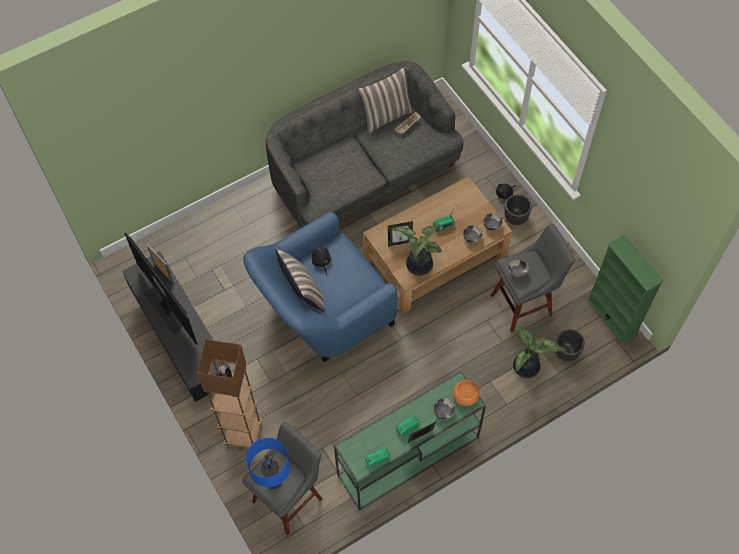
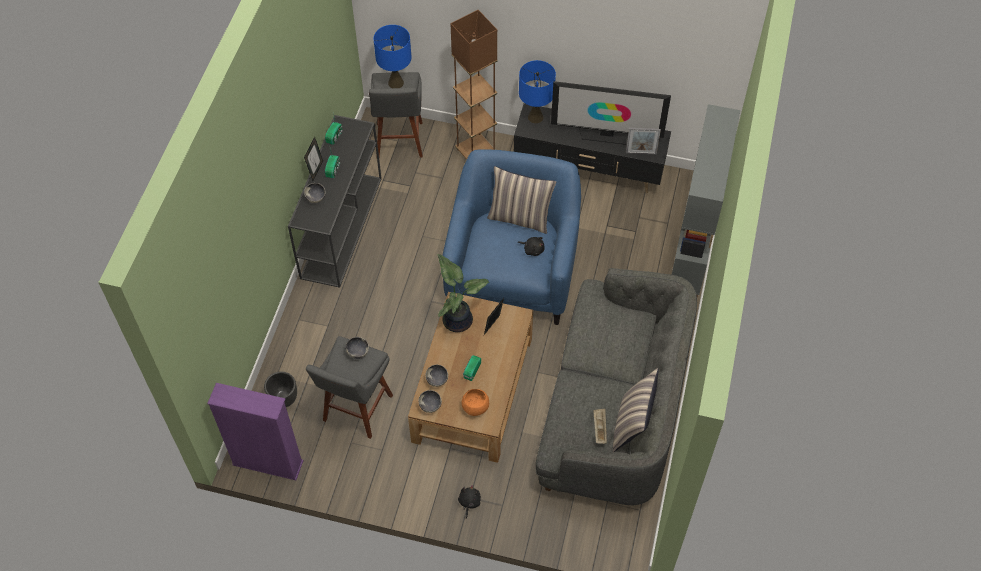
camera: 135 degrees right, 5 degrees down
green console table [334,371,486,511] -> black console table [288,115,382,288]
orange bowl [453,380,480,406] -> orange bowl moved to [462,389,489,416]
black planter [504,194,532,225] -> none
potted plant [513,326,566,378] -> none
green bookcase [587,235,664,343] -> purple bookcase [207,383,304,480]
none -> blue table lamp [519,60,556,123]
none -> grey bookcase [672,104,740,298]

